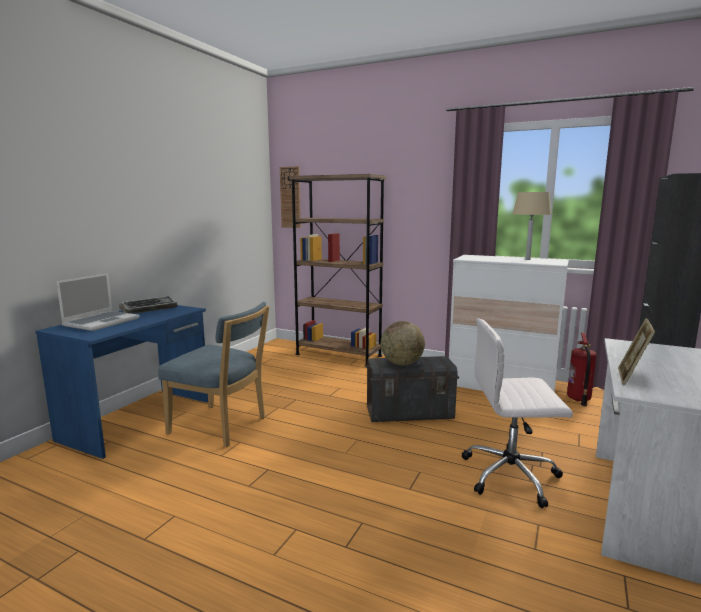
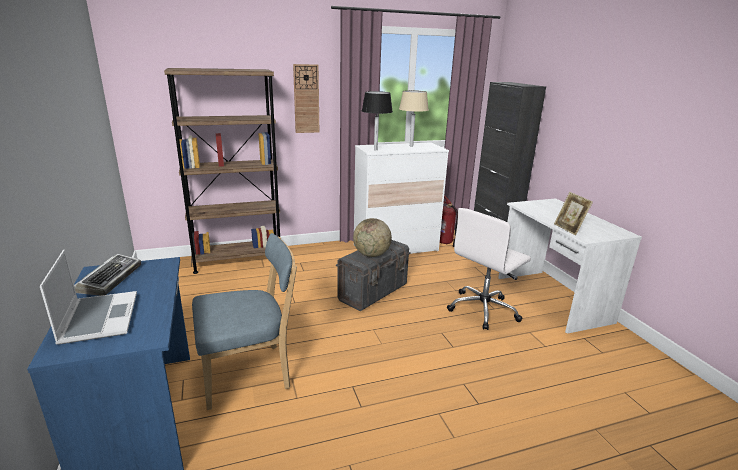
camera: 45 degrees left, 10 degrees up
wall clock [280,166,301,228] -> wall clock moved to [293,64,319,133]
none -> black table lamp [362,91,393,150]

